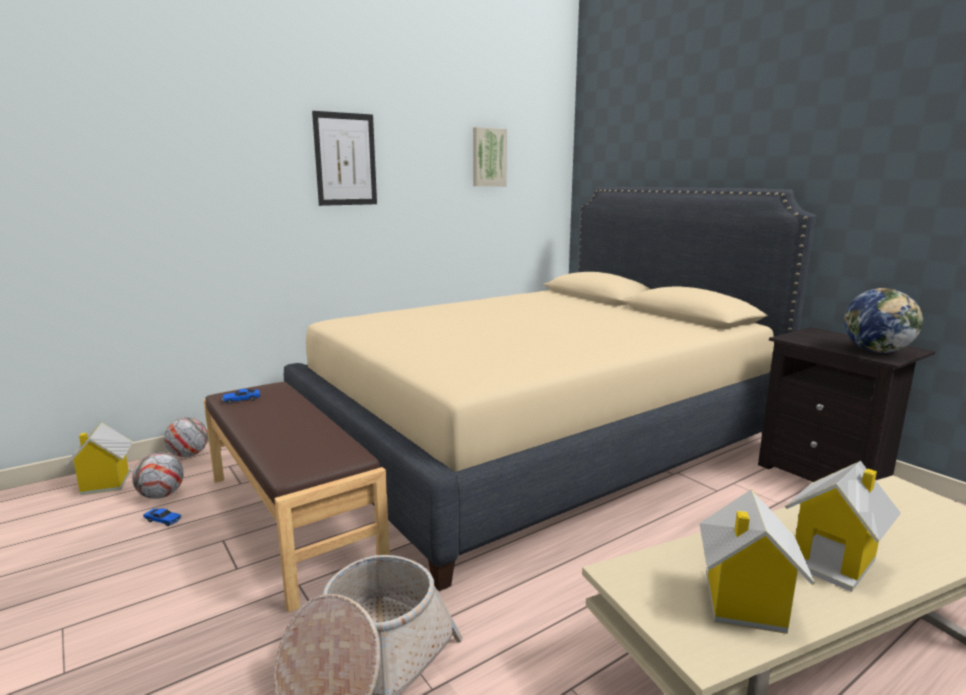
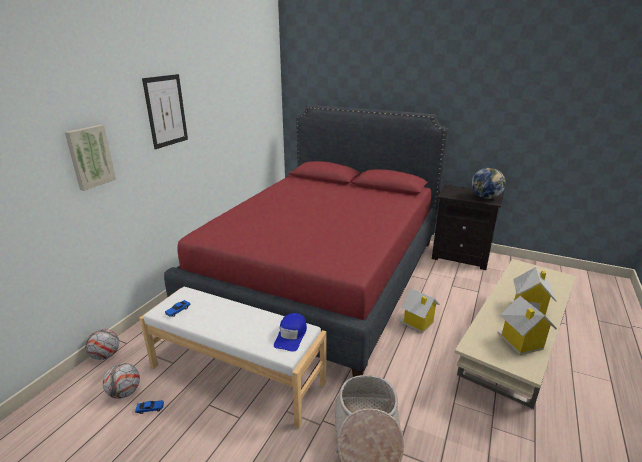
camera: 30 degrees left, 10 degrees up
toy house [64,422,133,495] -> toy house moved to [399,288,440,333]
brown bench [203,382,390,613] -> white bench [140,287,327,429]
beige bed [284,187,816,591] -> red bed [164,105,449,377]
picture [473,127,507,186] -> picture moved to [65,125,116,191]
none -> blue cap [274,313,307,352]

